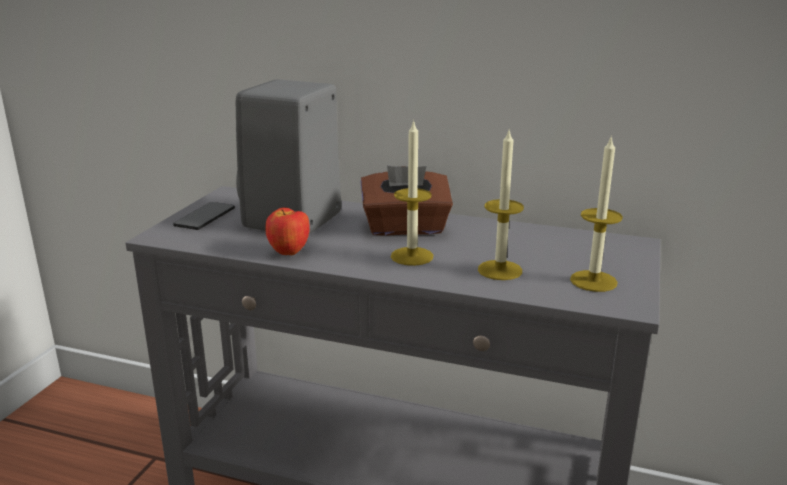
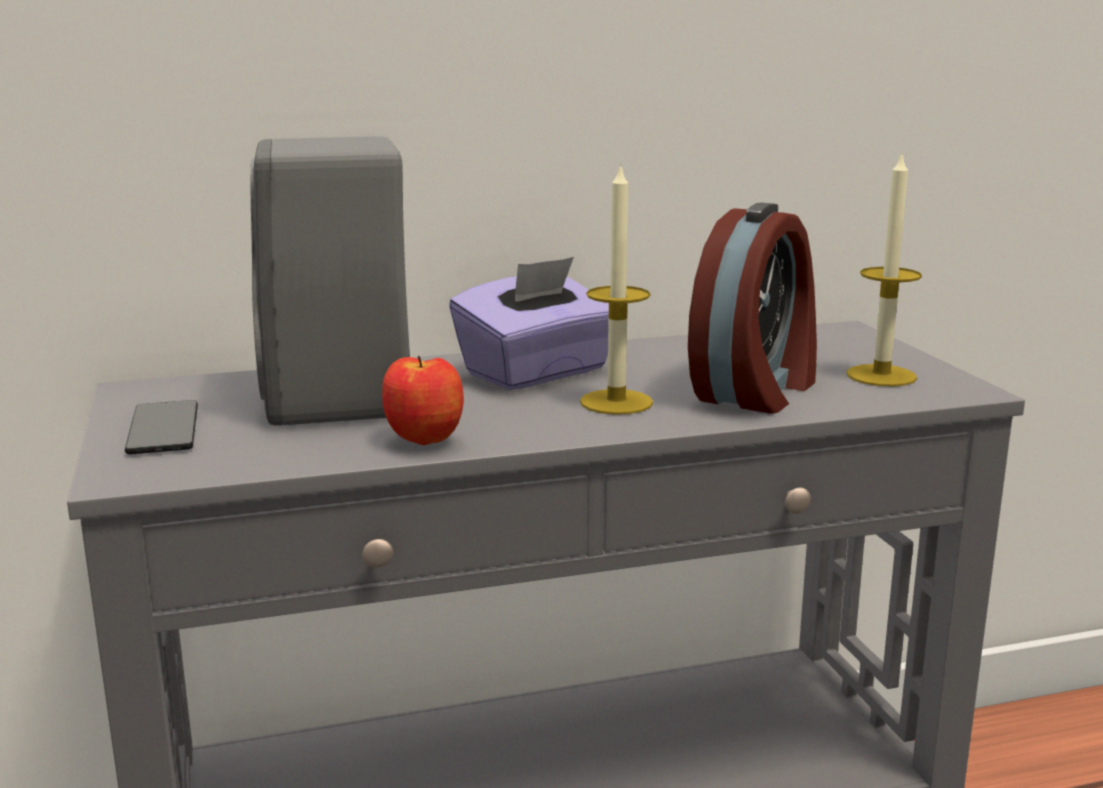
camera: 35 degrees left, 5 degrees down
brown tissue box [361,166,453,236] -> purple tissue box [449,257,609,390]
candle [478,131,524,280] -> alarm clock [688,202,817,414]

